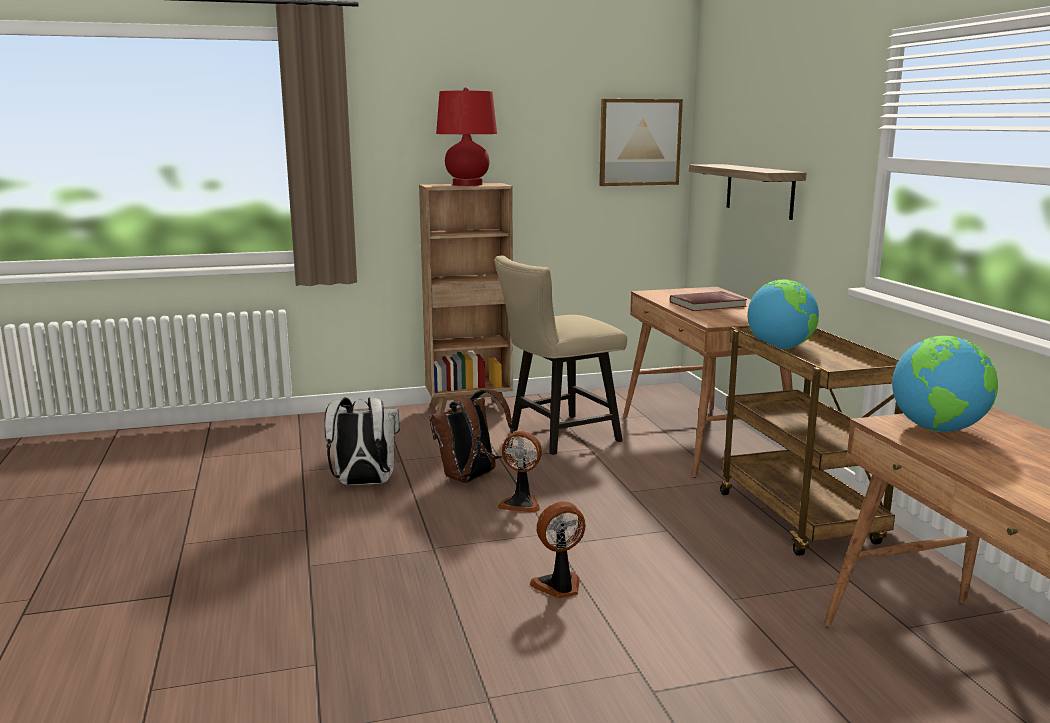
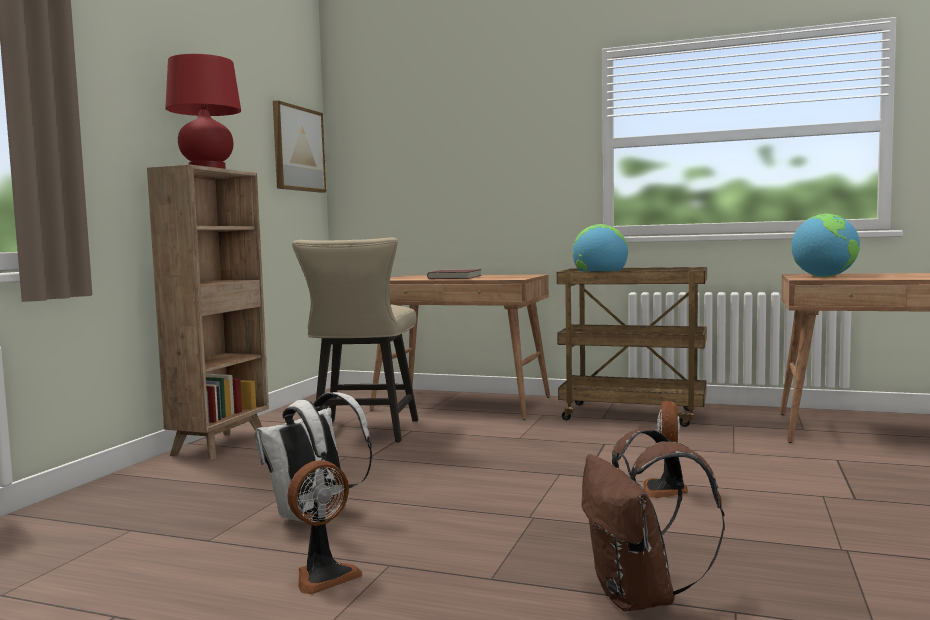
camera: 55 degrees left, 10 degrees down
brown backpack [430,390,514,483] -> brown backpack moved to [582,428,725,612]
fan [497,431,542,513] -> fan moved to [287,460,362,594]
shelf [688,164,807,220] -> none

